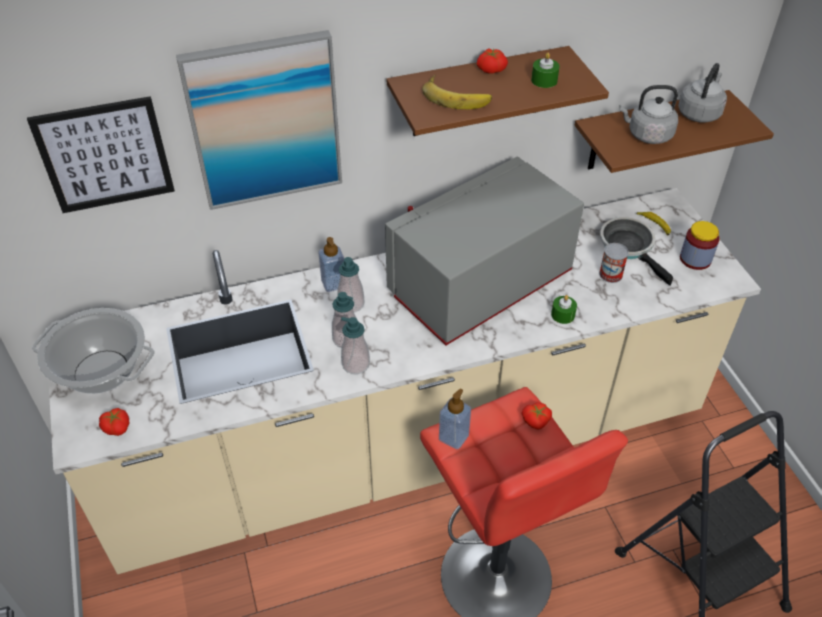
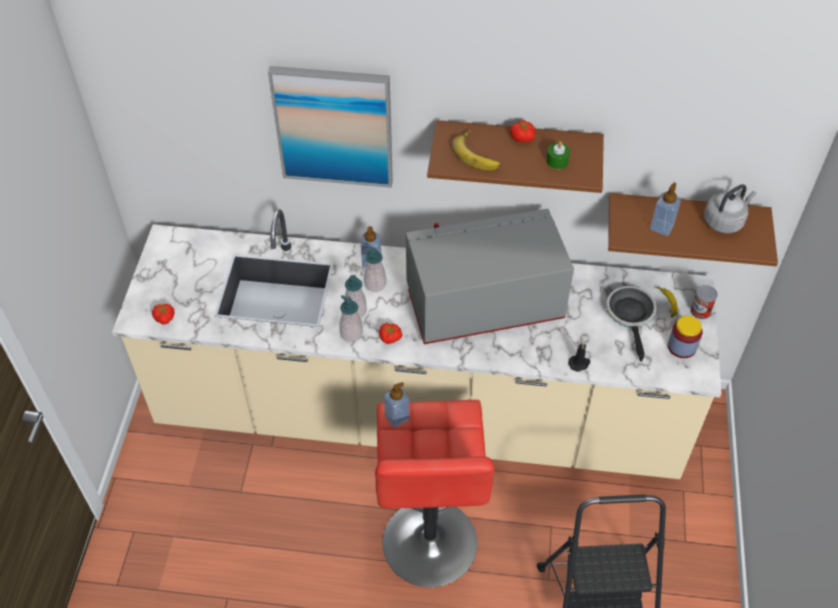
camera: 25 degrees right, 5 degrees up
picture [27,96,175,213] -> none
cooking pot [32,308,154,394] -> none
tomato [521,402,552,429] -> tomato moved to [379,323,402,344]
green candle [551,295,577,324] -> none
can [599,243,629,283] -> can moved to [690,285,718,319]
grey kettle [619,85,678,144] -> soap dispenser [650,182,681,236]
none -> black candle [568,342,590,372]

